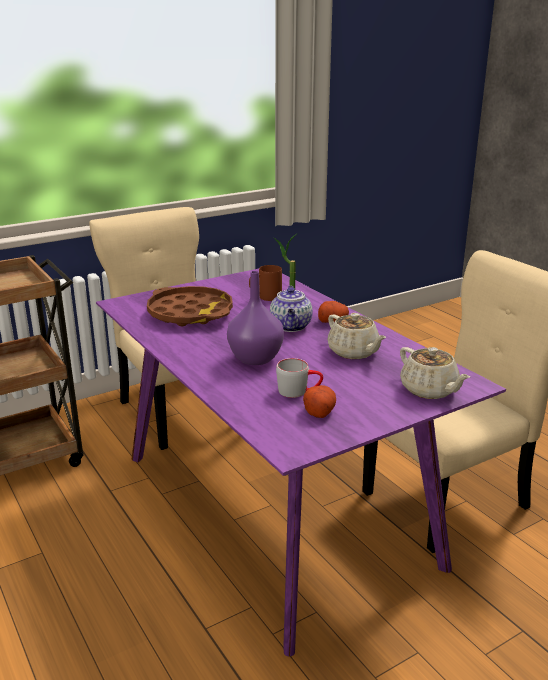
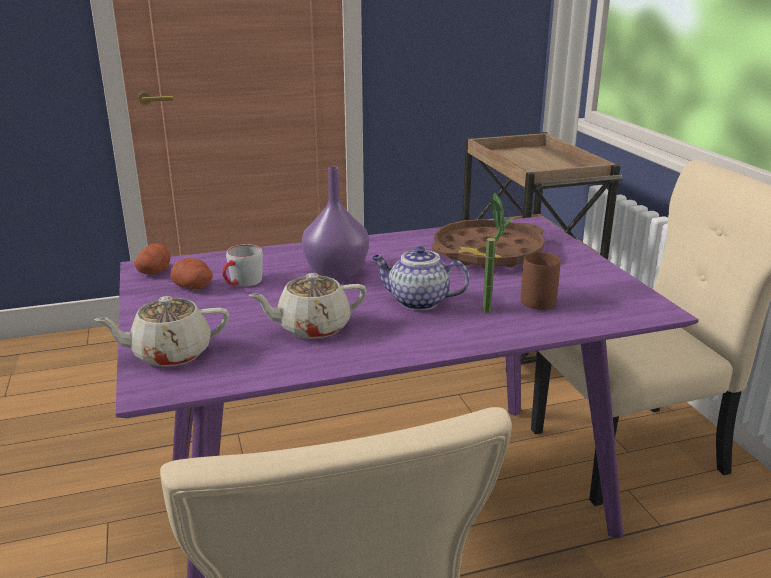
camera: 105 degrees right, 0 degrees up
potato [318,301,349,323] -> potato moved to [134,243,171,274]

